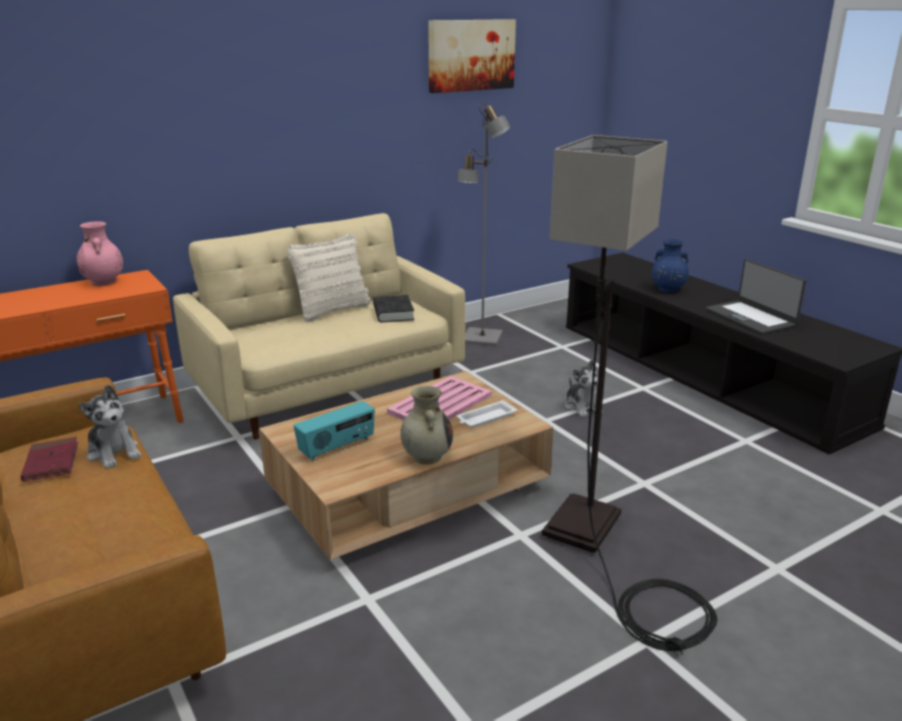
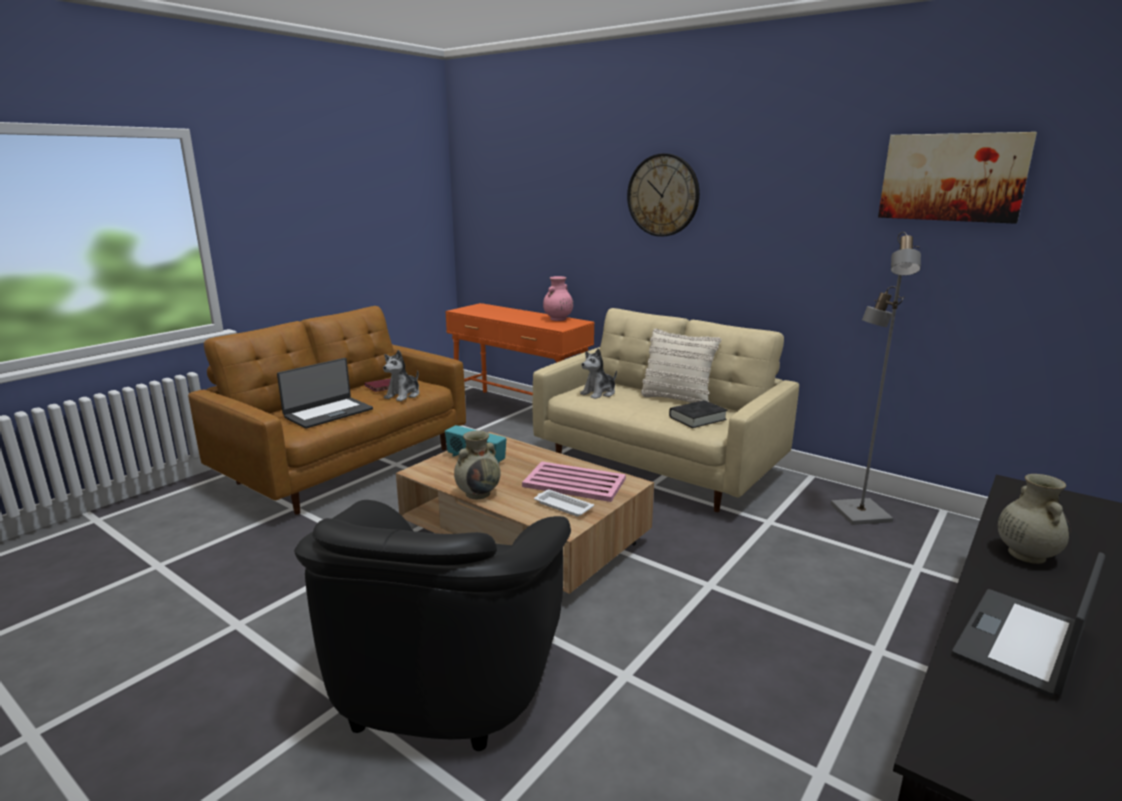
camera: 70 degrees right, 5 degrees down
floor lamp [542,135,717,655] -> black armchair [294,500,571,751]
plush toy [565,360,603,417] -> plush toy moved to [580,348,617,399]
blue vase [651,239,689,293] -> beige vase [998,474,1071,564]
none -> laptop [277,358,373,429]
none -> wall clock [627,153,700,237]

